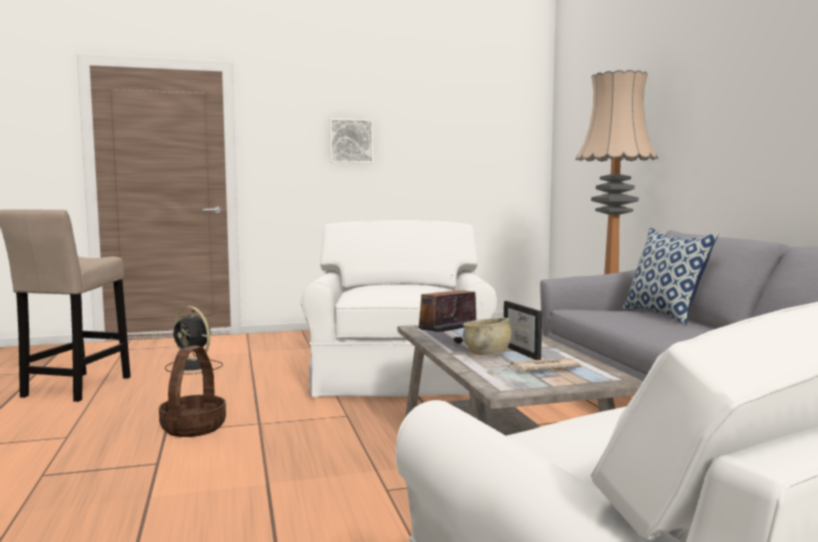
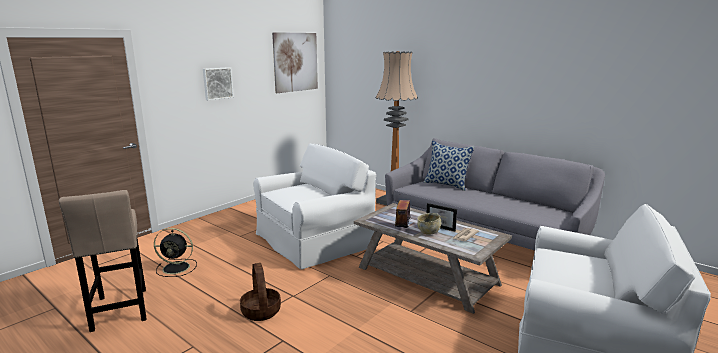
camera: 35 degrees left, 10 degrees up
white armchair [301,220,497,397] -> white armchair turned 90 degrees clockwise [253,143,376,269]
none -> picture [272,32,318,93]

